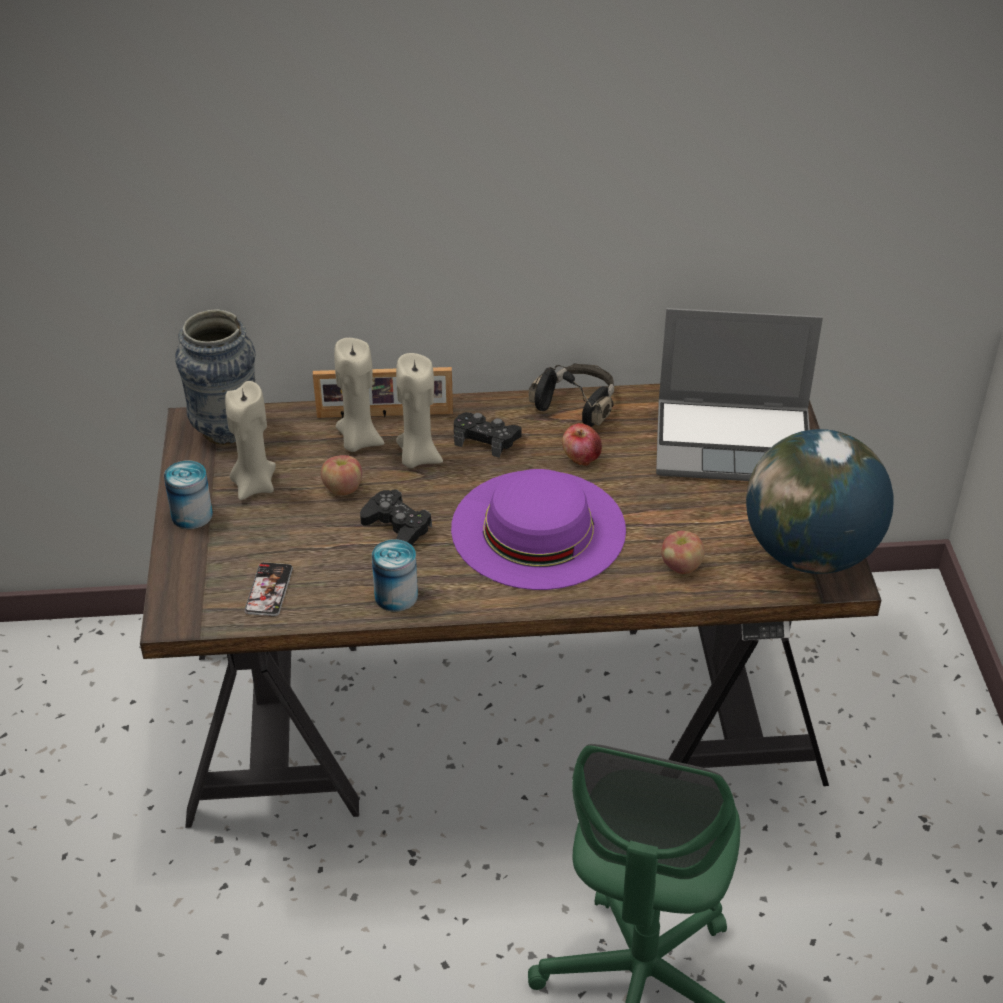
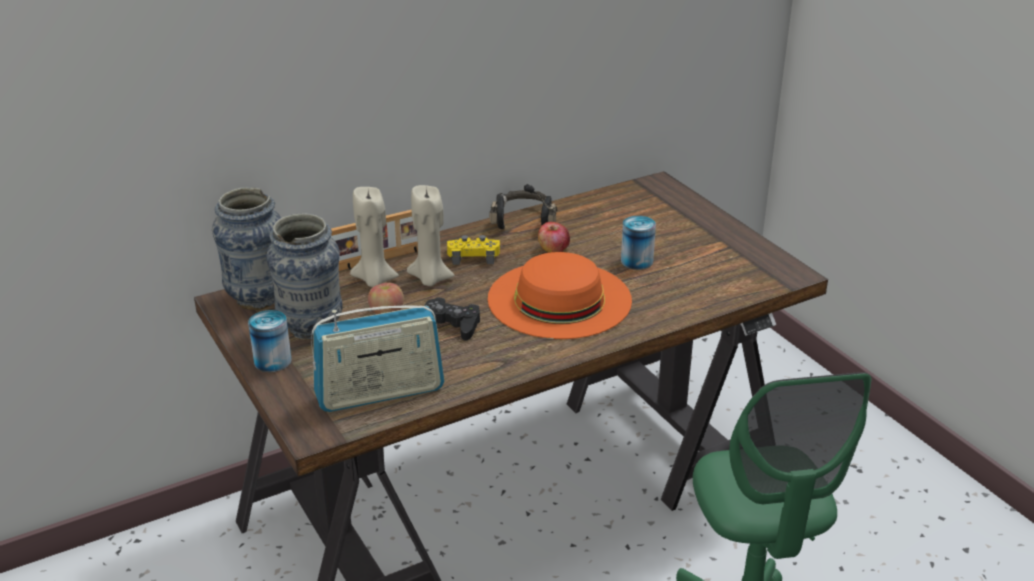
camera: 25 degrees left, 10 degrees down
beige candle [225,381,276,500] -> vase [266,213,343,340]
phone [244,562,293,616] -> radio [311,305,445,412]
can [372,539,418,612] -> can moved to [621,216,656,270]
purple hat [451,469,626,590] -> orange hat [488,252,632,339]
black game controller [454,412,522,458] -> yellow game controller [447,235,500,265]
laptop [656,308,823,481] -> none
apple [661,531,705,574] -> none
globe [746,429,894,574] -> none

